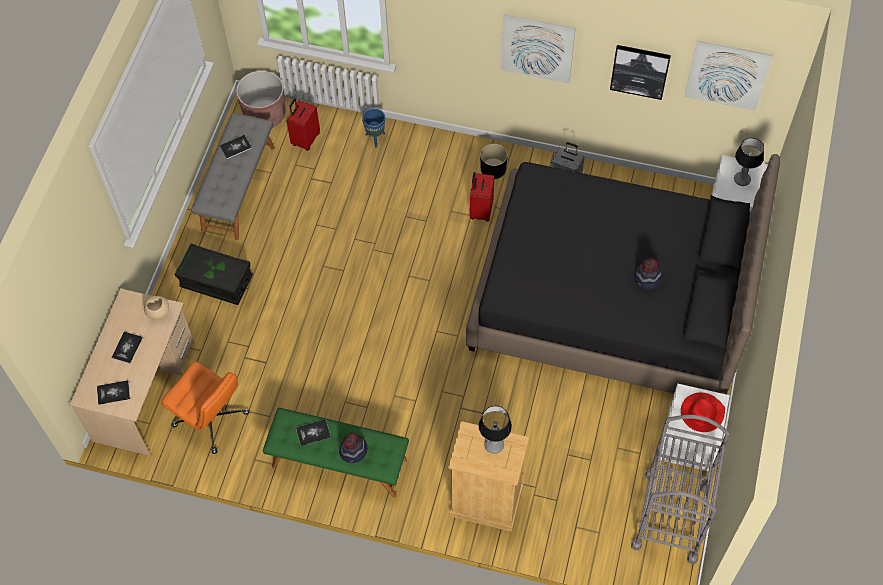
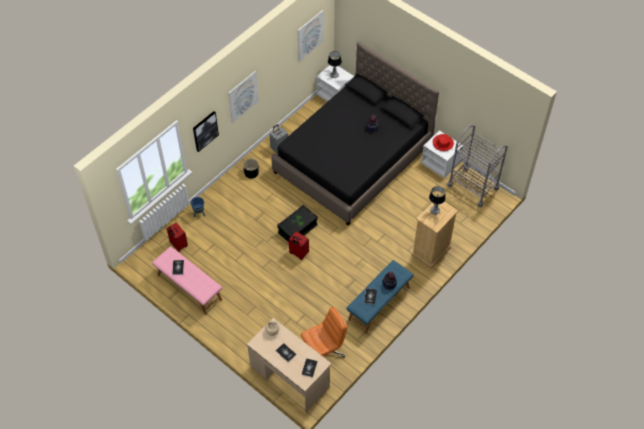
camera: 65 degrees left, 5 degrees down
black storage box [175,243,253,305] -> black storage box moved to [277,204,318,242]
grey bench [191,113,275,240] -> pink bench [152,246,222,315]
brown planter [236,71,286,128] -> none
green bench [263,408,409,498] -> blue bench [346,260,414,334]
red suitcase [470,172,494,221] -> red suitcase moved to [289,231,309,260]
picture [610,45,671,100] -> picture moved to [193,111,219,152]

